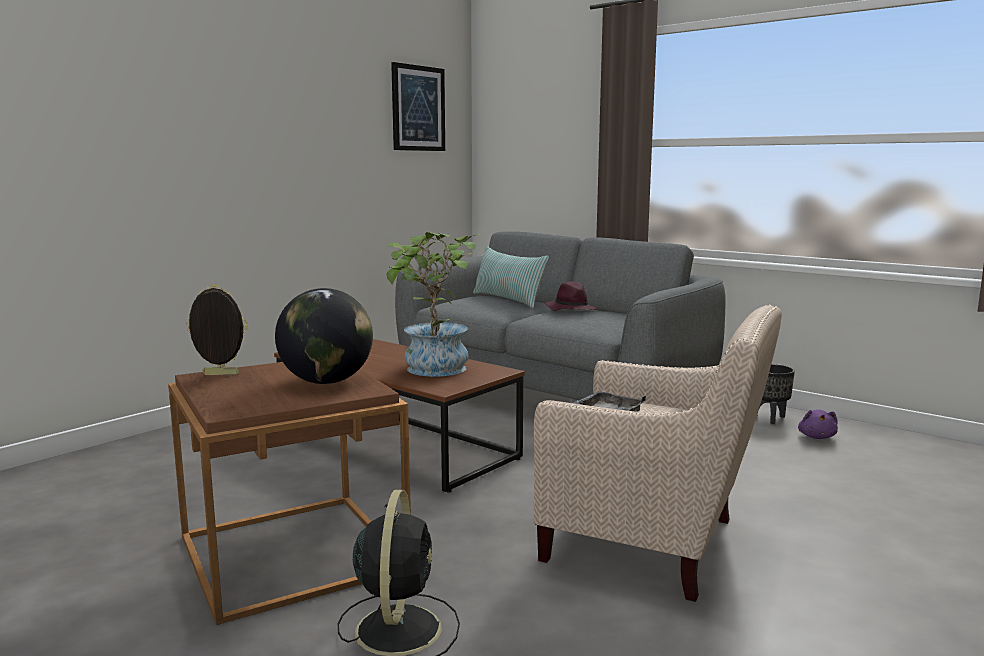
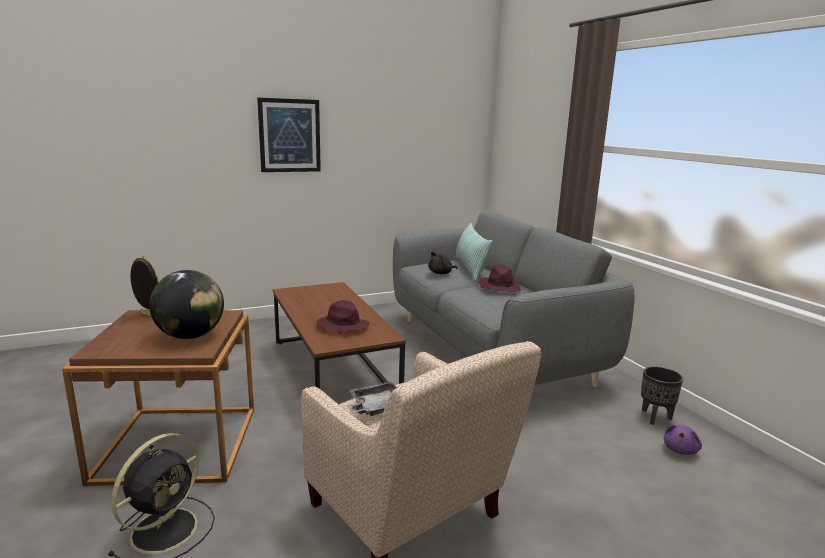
camera: 25 degrees right, 5 degrees up
potted plant [386,232,480,377] -> purple hat [317,300,370,333]
picture [391,62,445,151] -> picture moved to [257,98,321,172]
none -> black plush toy [428,252,458,274]

